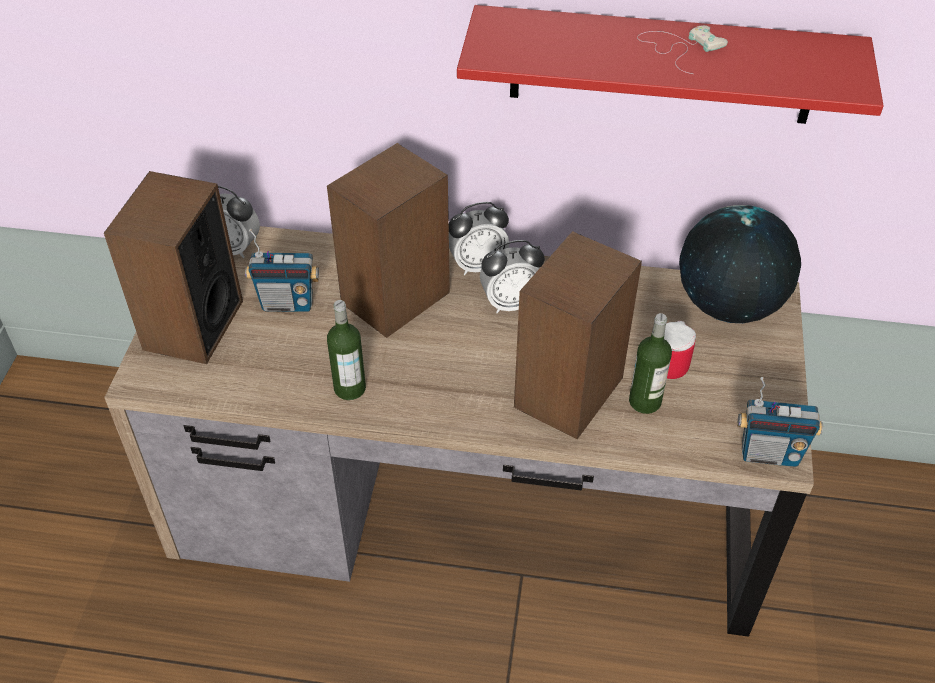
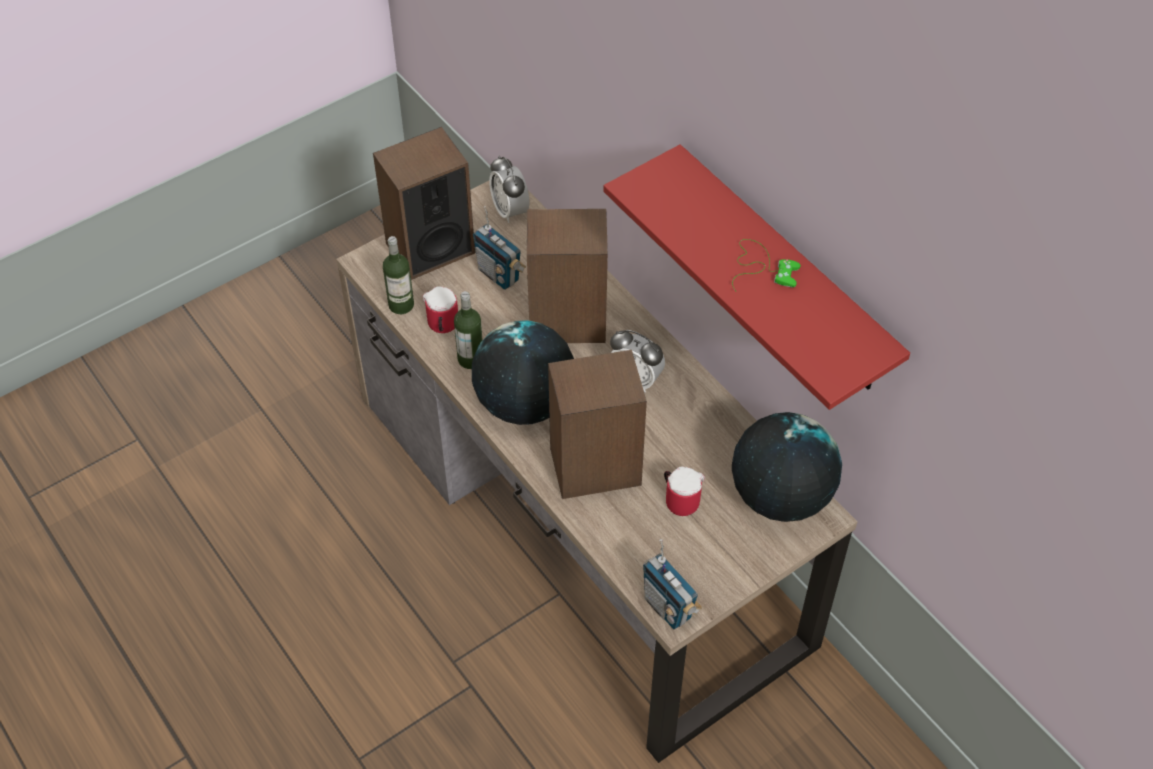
camera: 45 degrees right, 5 degrees up
alarm clock [449,202,509,275] -> none
bottle [629,313,672,414] -> bottle moved to [383,236,414,314]
white game controller [637,25,728,74] -> green game controller [732,239,801,291]
none -> mug [422,286,458,333]
none -> globe [472,320,574,425]

